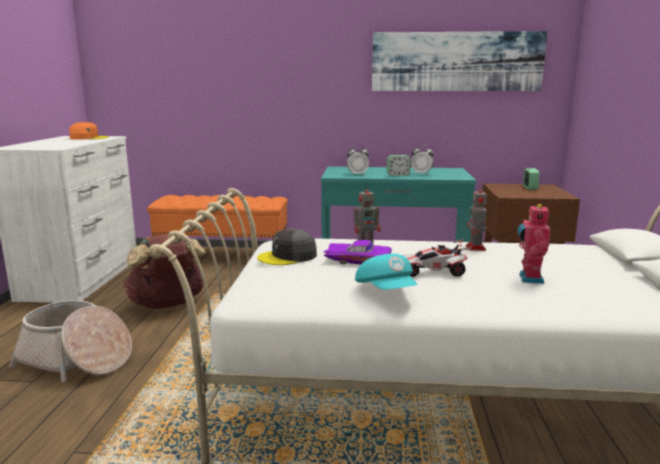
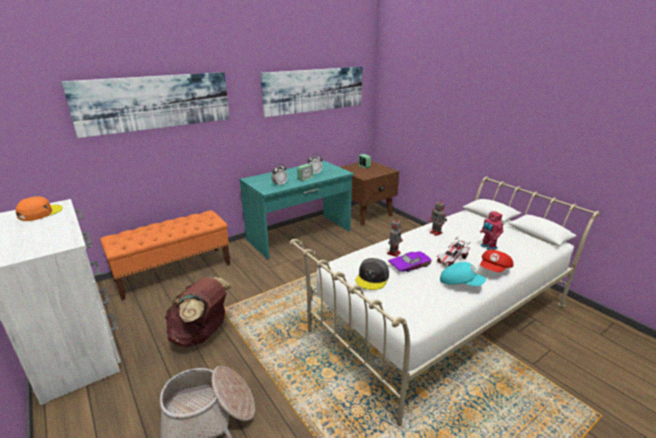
camera: 40 degrees left, 10 degrees up
none -> picture [61,72,230,138]
none -> red cap [480,249,513,272]

